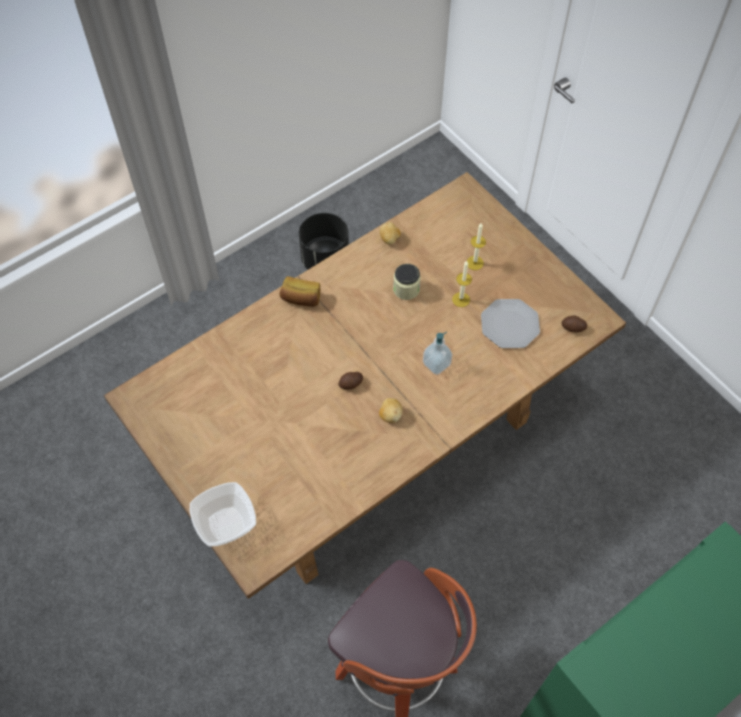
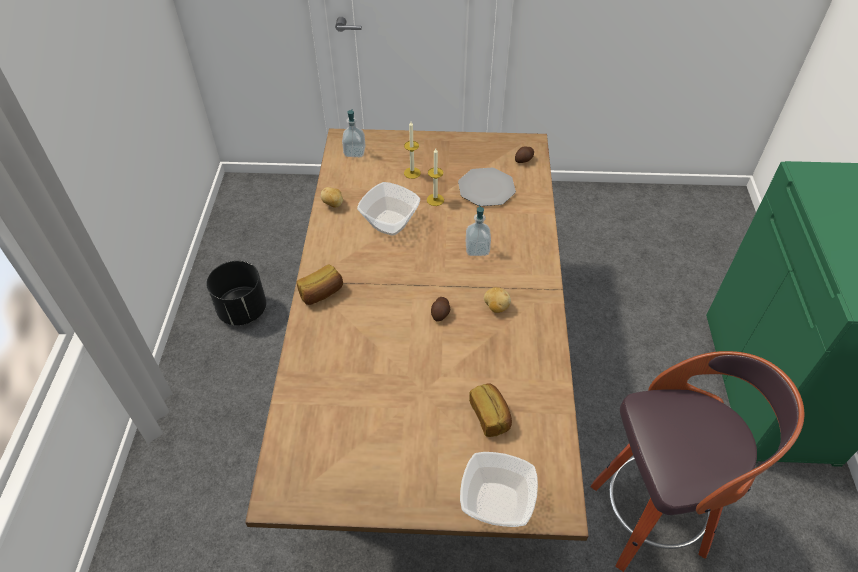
camera: 50 degrees left, 10 degrees down
jar [393,264,421,300] -> bowl [357,182,420,235]
none -> soap dispenser [342,109,366,157]
none -> bread [469,383,512,437]

